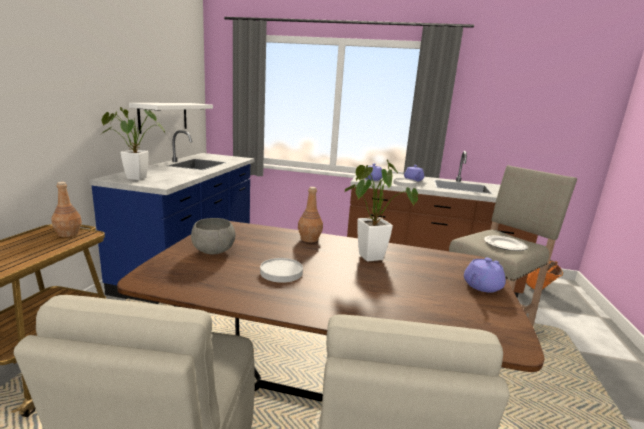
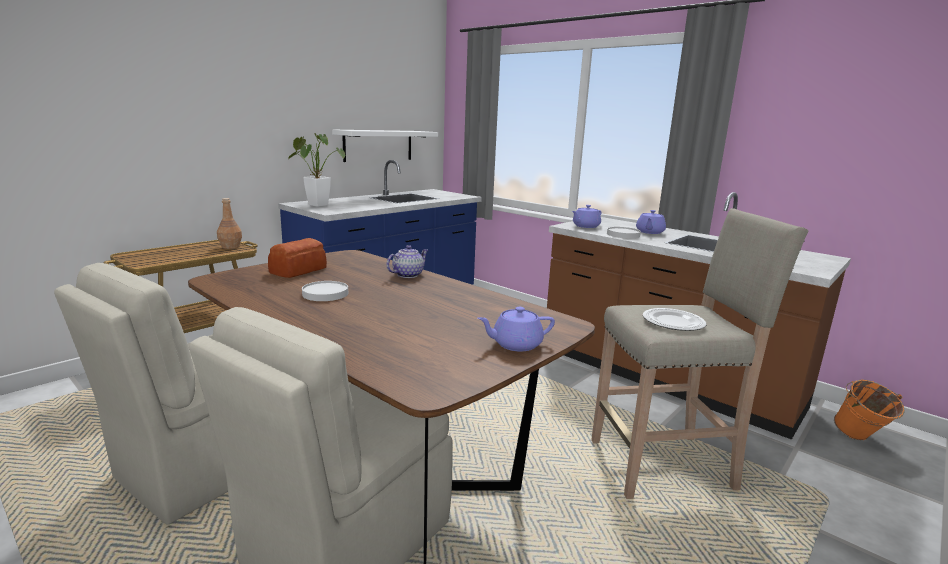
camera: 30 degrees right, 0 degrees up
grey bowl [191,218,235,254] -> bread [268,238,327,278]
brown bottle [298,187,323,242] -> teapot [387,245,428,278]
potted plant [345,159,418,261] -> none

